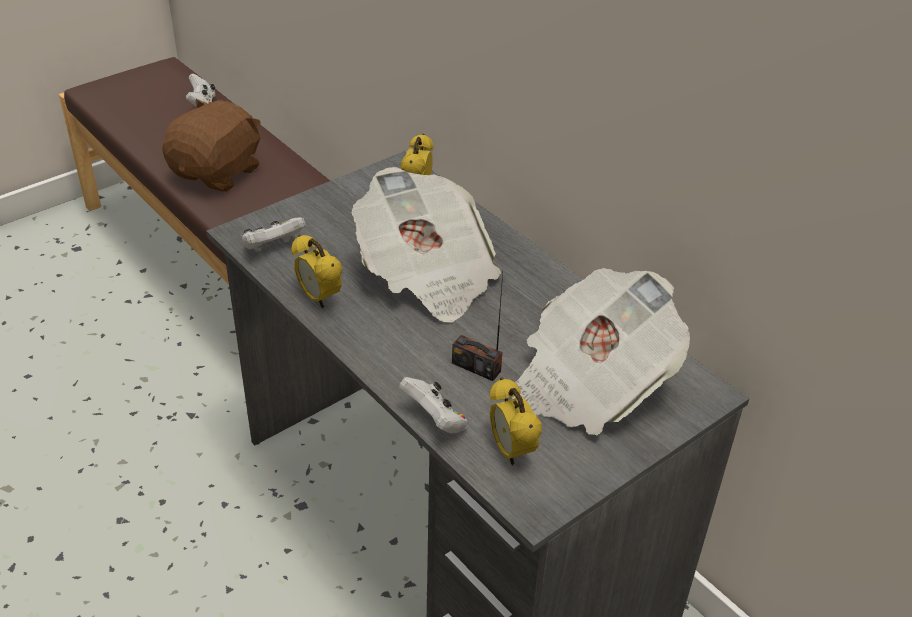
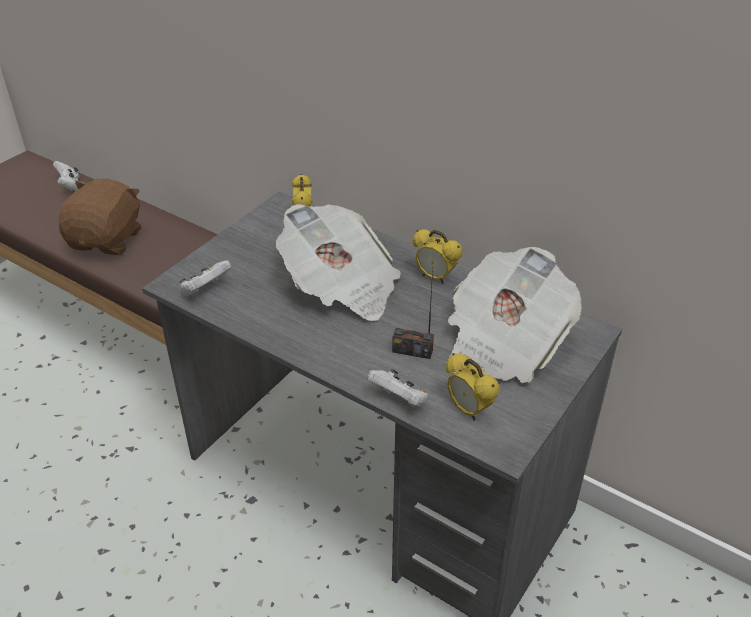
camera: 15 degrees left, 0 degrees up
alarm clock [291,235,342,308] -> alarm clock moved to [413,229,462,284]

